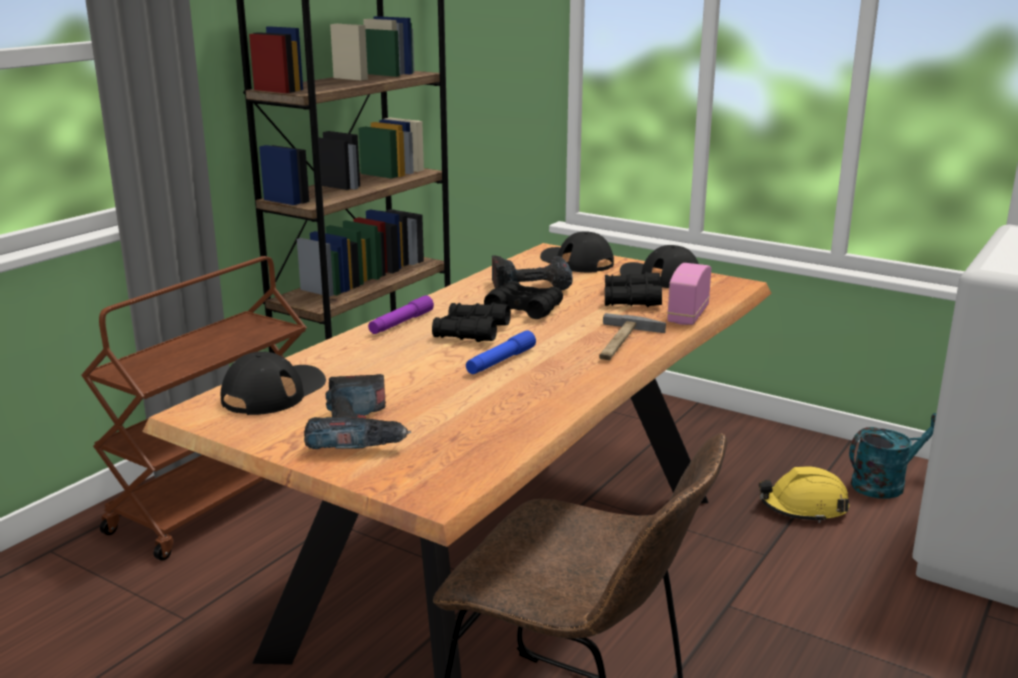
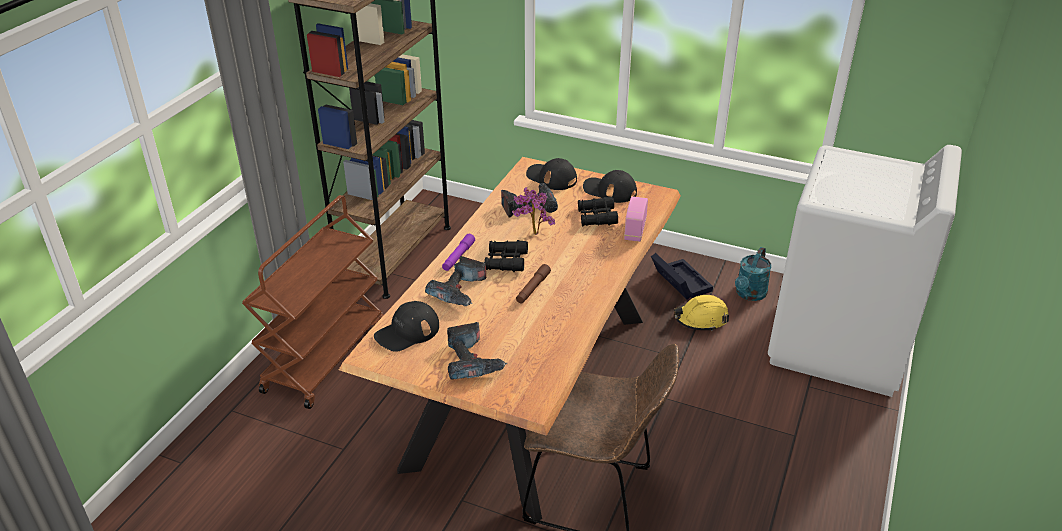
camera: 10 degrees left, 15 degrees up
black cap [221,351,326,415] -> black cap turned 150 degrees counterclockwise [374,301,439,352]
blue flashlight [466,330,536,374] -> brown flashlight [516,264,551,303]
black binoculars [484,281,563,319] -> potted plant [512,187,555,235]
hammer [599,313,666,360] -> none
turquoise watering can [849,413,936,499] -> turquoise watering can turned 150 degrees clockwise [735,247,772,301]
none -> power drill [425,256,486,306]
none -> black storage box [651,253,713,299]

